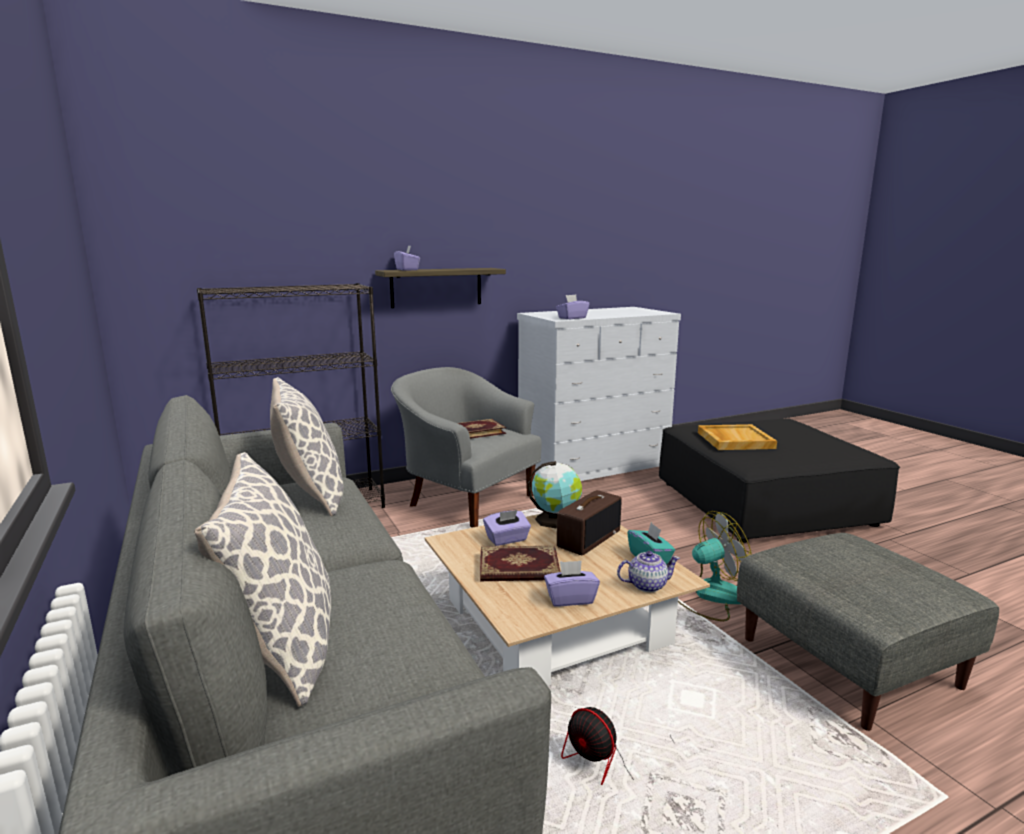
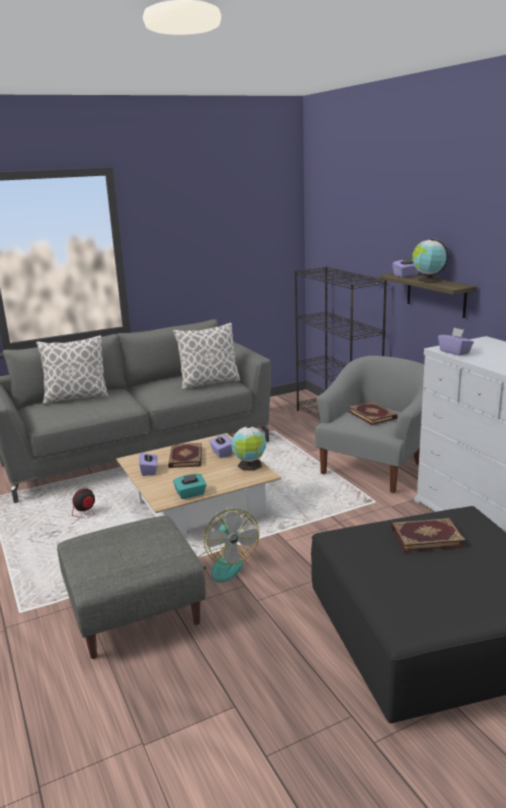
camera: 90 degrees right, 5 degrees up
radio [557,490,622,555] -> none
teapot [617,551,680,592] -> none
beige tray [698,424,777,450] -> book [391,518,466,552]
none -> globe [412,238,449,283]

